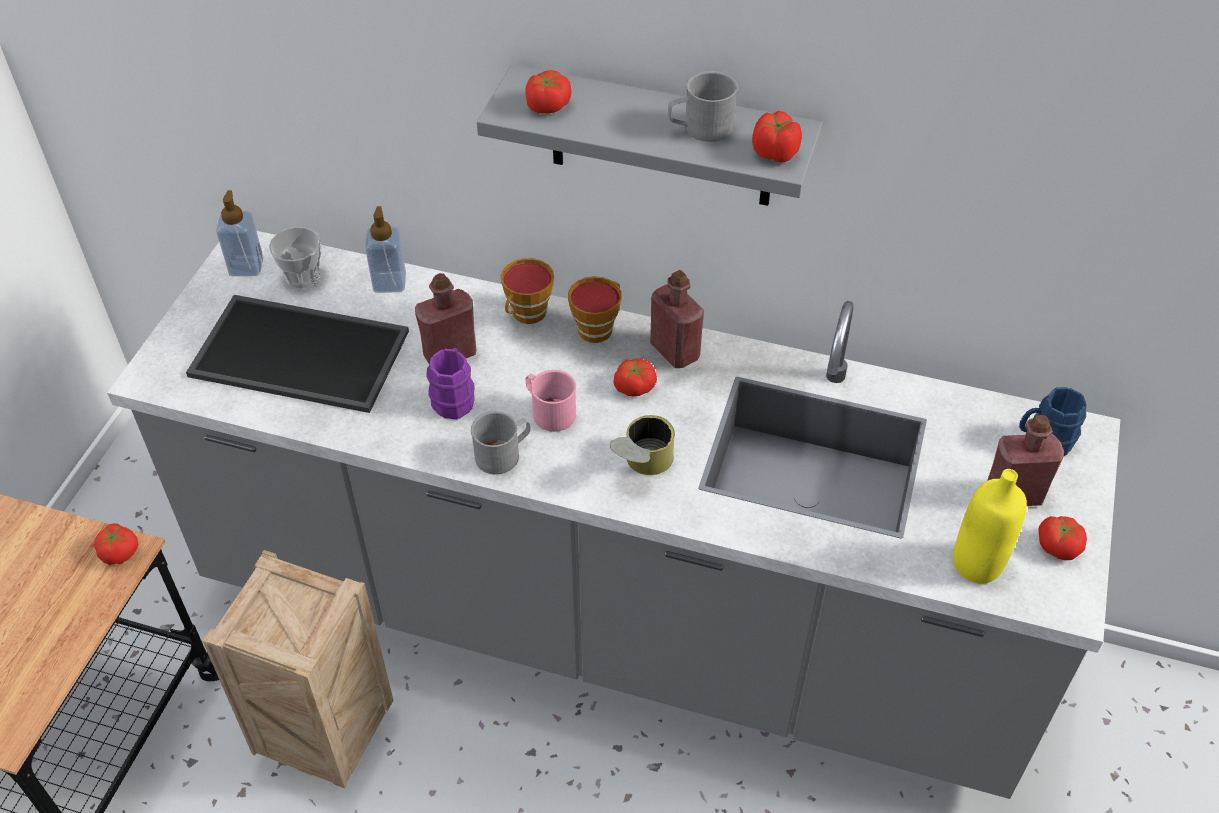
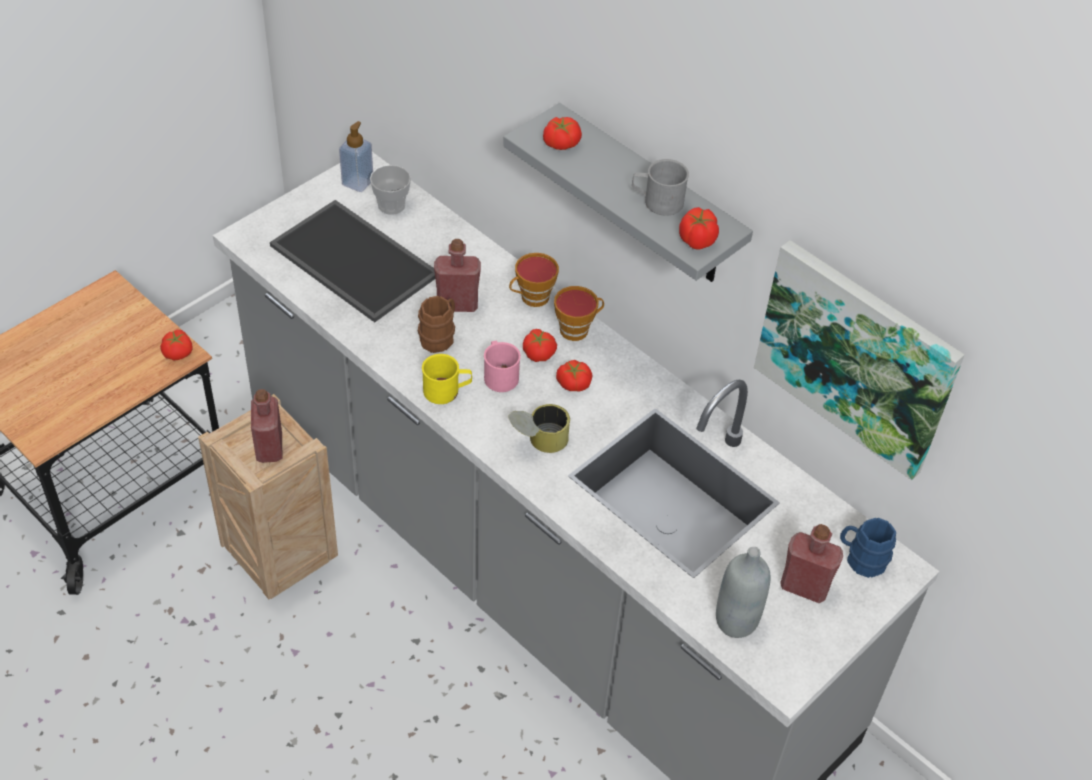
camera: 25 degrees right, 0 degrees up
soap dispenser [365,206,406,293] -> none
purple mug [426,347,475,419] -> brown mug [418,296,455,353]
grey mug [471,411,530,475] -> yellow mug [422,354,472,404]
red bottle [650,270,704,368] -> red bottle moved to [251,389,282,463]
yellow bottle [953,469,1027,584] -> grey bottle [716,547,770,638]
tomato [1038,516,1087,560] -> tomato moved to [523,329,557,362]
none -> picture [754,240,965,480]

